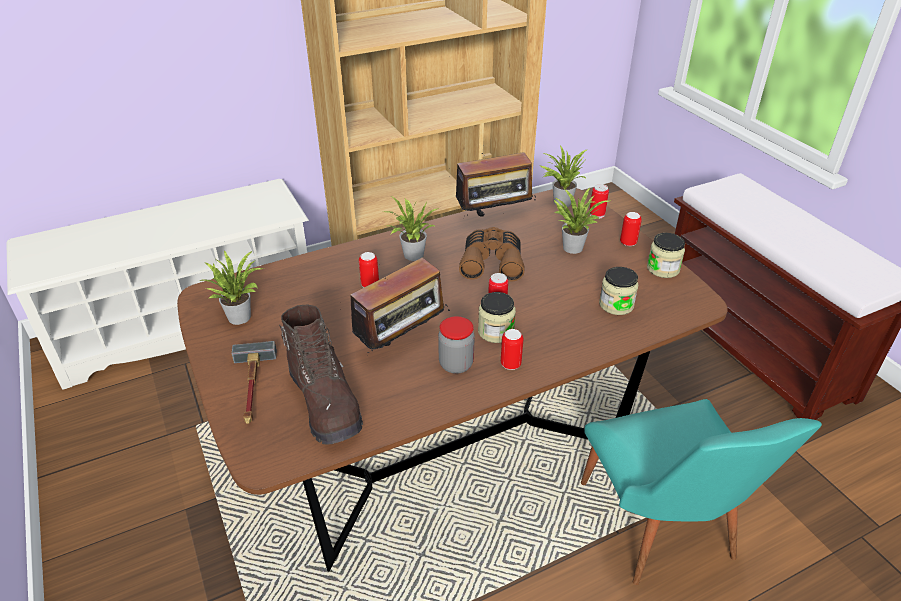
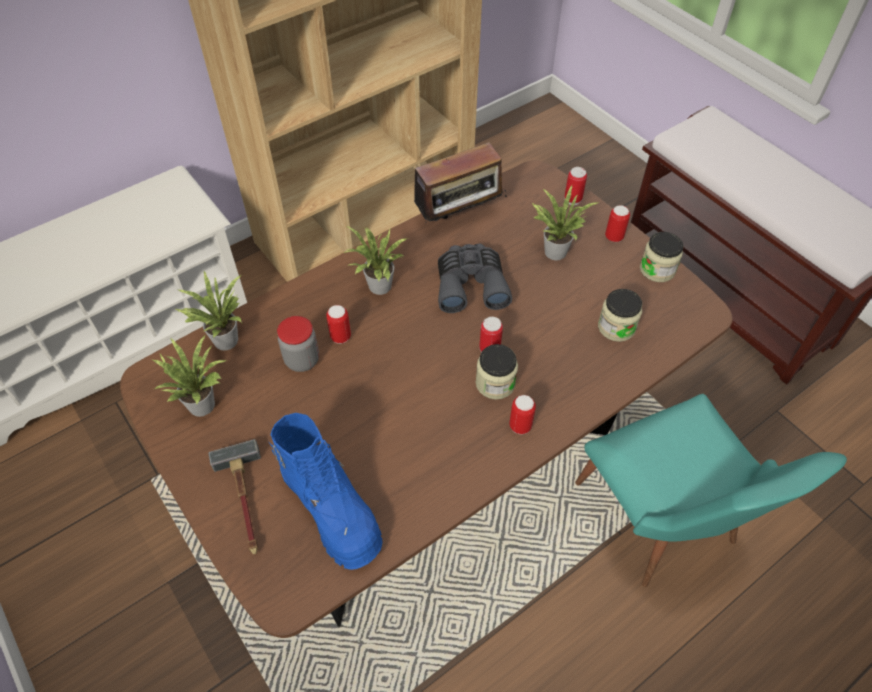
camera: 10 degrees left, 15 degrees up
brown boot [279,304,363,445] -> blue boot [269,413,383,570]
radio [339,258,451,356] -> none
jar [438,316,475,374] -> jar moved to [277,316,319,372]
brown binoculars [459,227,525,281] -> grey binoculars [438,244,512,313]
potted plant [538,146,588,207] -> potted plant moved to [176,271,242,350]

